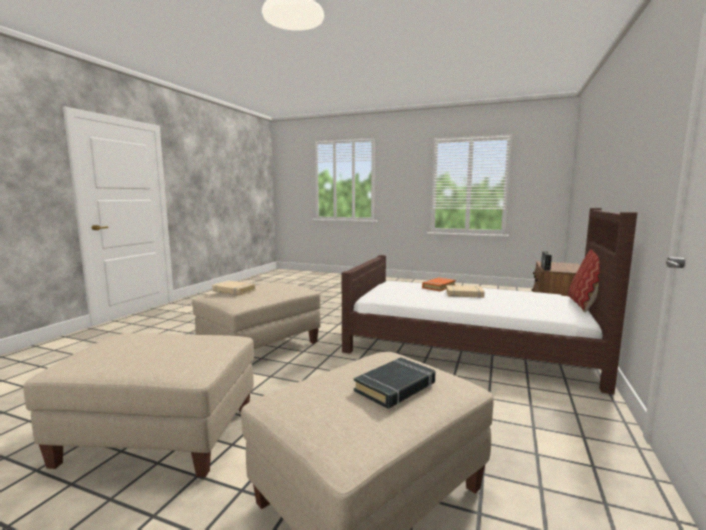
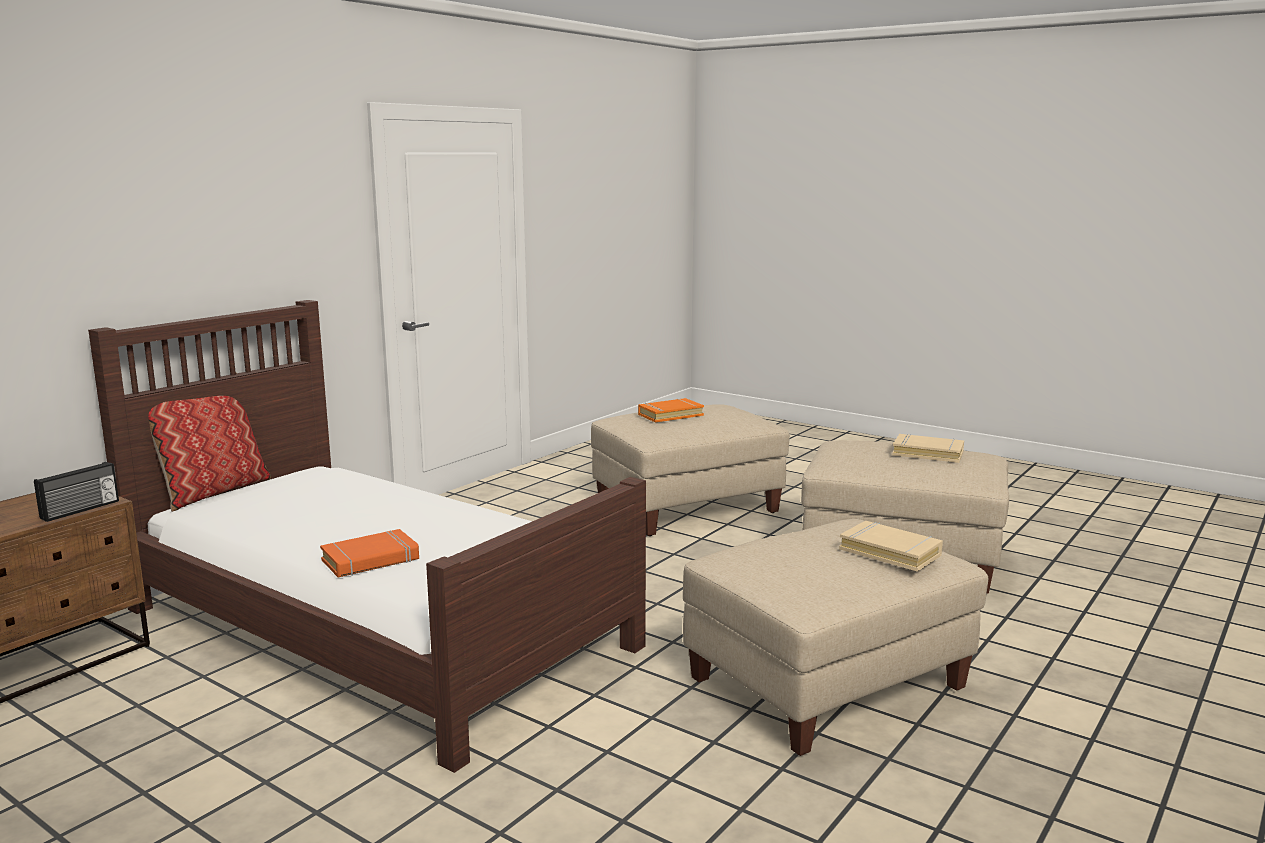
camera: 165 degrees left, 5 degrees up
black book [354,358,435,409] -> orange book [638,398,704,423]
beige book [446,285,485,298] -> beige book moved to [892,434,964,463]

